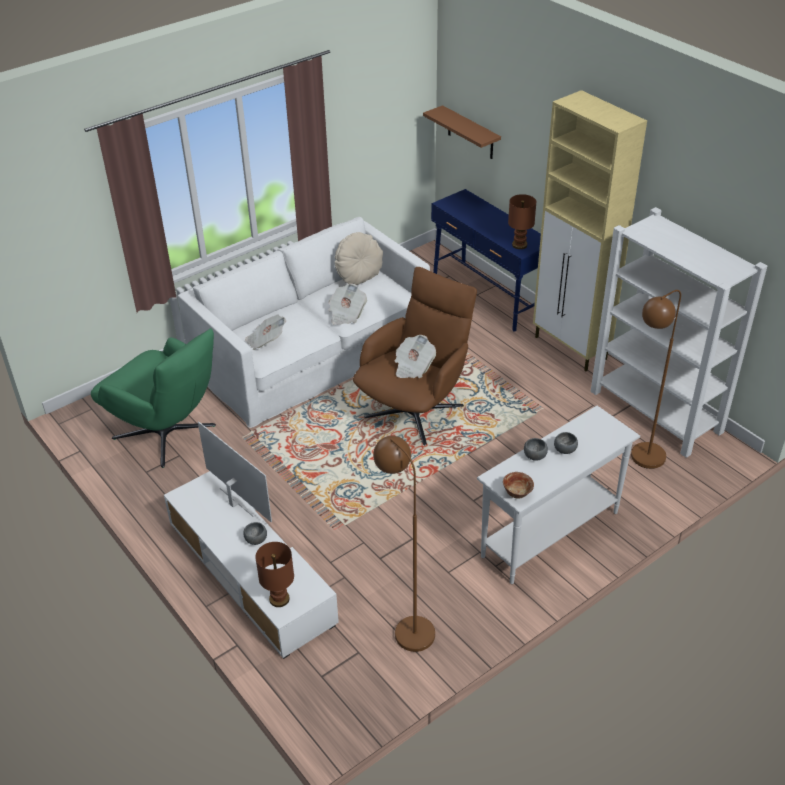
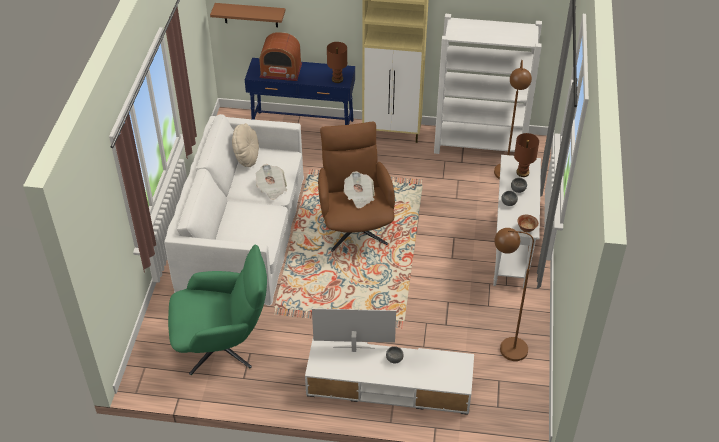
camera: 45 degrees left, 5 degrees up
newspaper [245,314,286,350] -> none
brown table lamp [255,542,294,607] -> brown table lamp moved to [514,133,539,177]
none -> radio [259,32,302,81]

